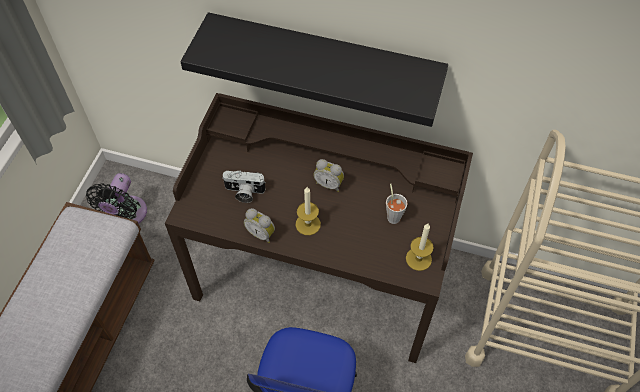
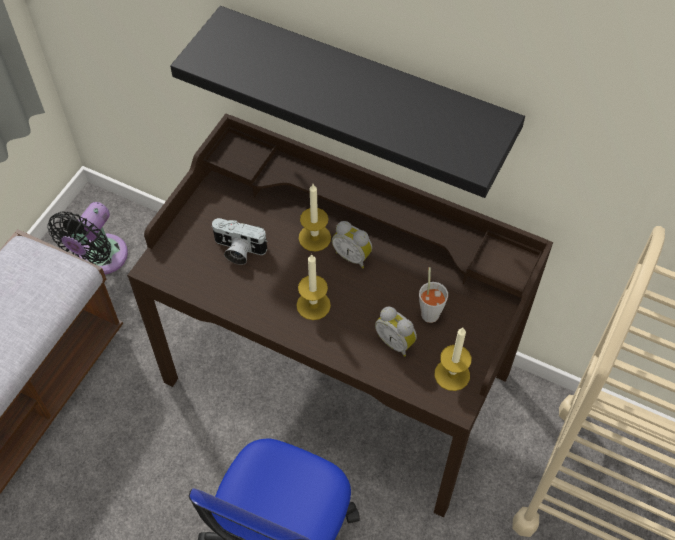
camera: 10 degrees right, 0 degrees up
alarm clock [244,208,275,243] -> alarm clock moved to [375,307,417,357]
none -> candle [299,184,331,251]

